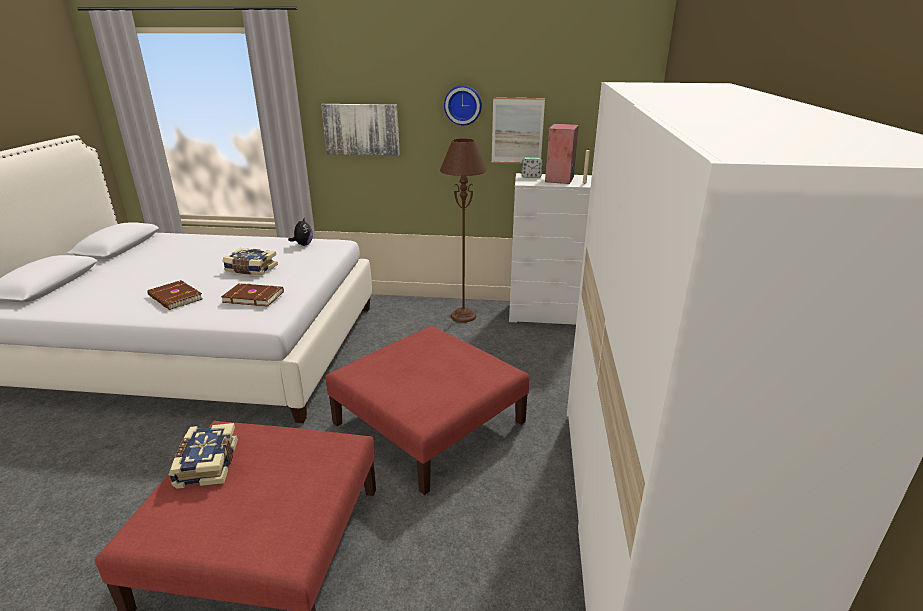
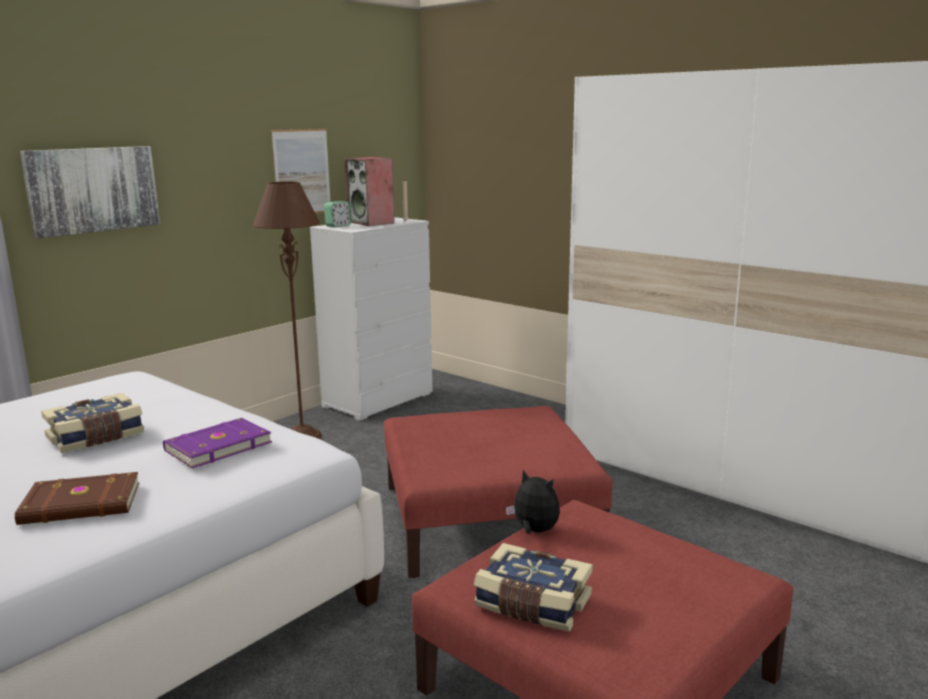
camera: 55 degrees left, 10 degrees down
brown book [221,283,284,307] -> purple book [163,418,272,468]
plush toy [288,217,313,246] -> plush toy moved to [506,469,560,534]
wall clock [444,85,482,125] -> none

